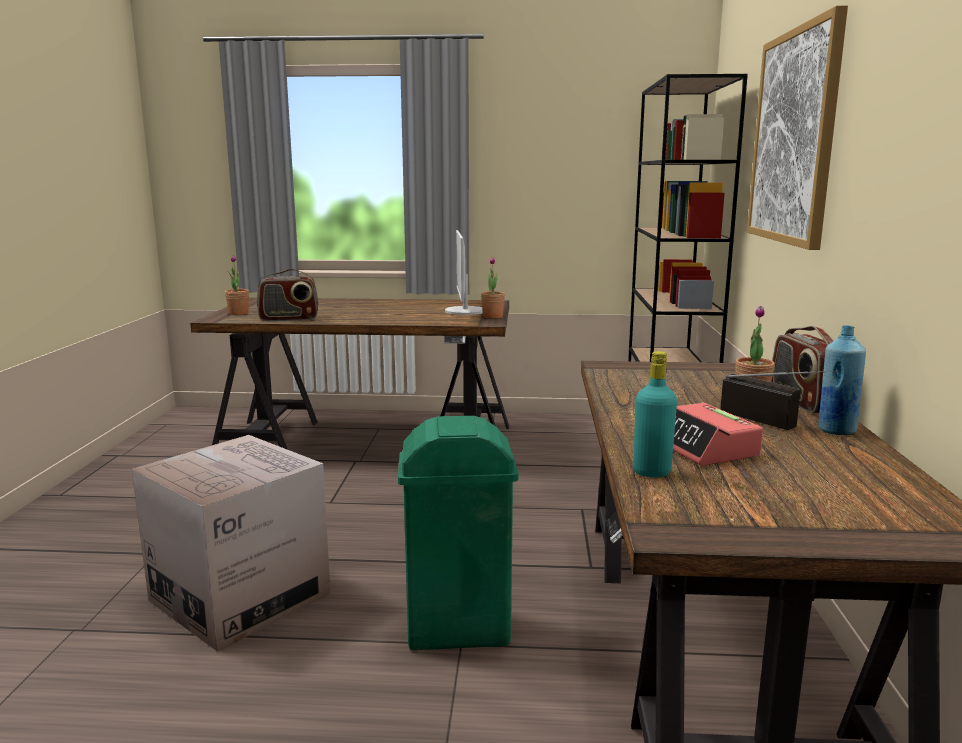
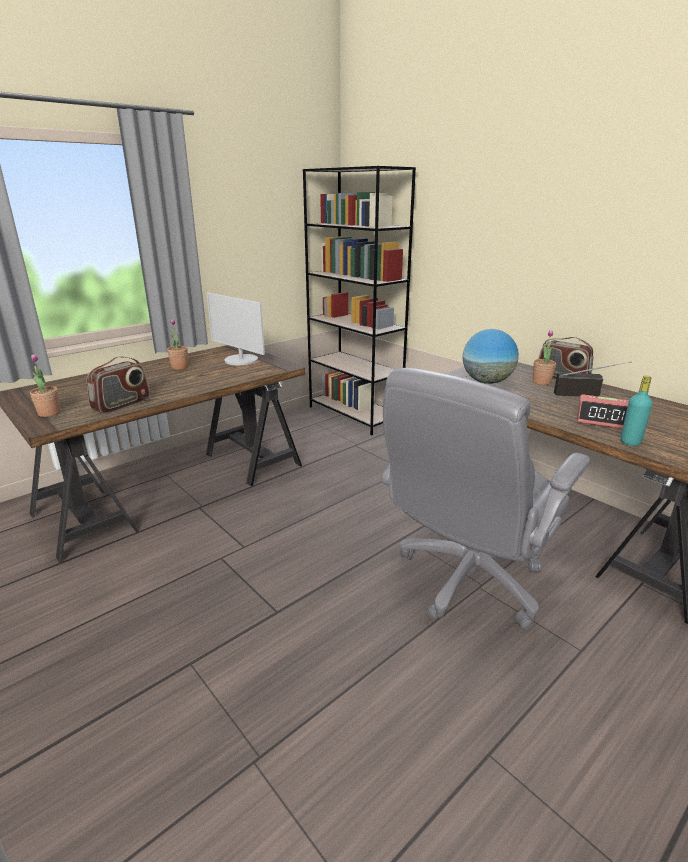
camera: 45 degrees left, 10 degrees up
cardboard box [132,435,331,652] -> none
green trash can [398,416,519,650] -> grey office chair [382,368,590,630]
potted plant [481,257,505,319] -> potted plant moved to [167,318,188,370]
picture [747,5,848,250] -> none
blue bottle [818,325,866,435] -> none
none -> globe [462,329,519,384]

